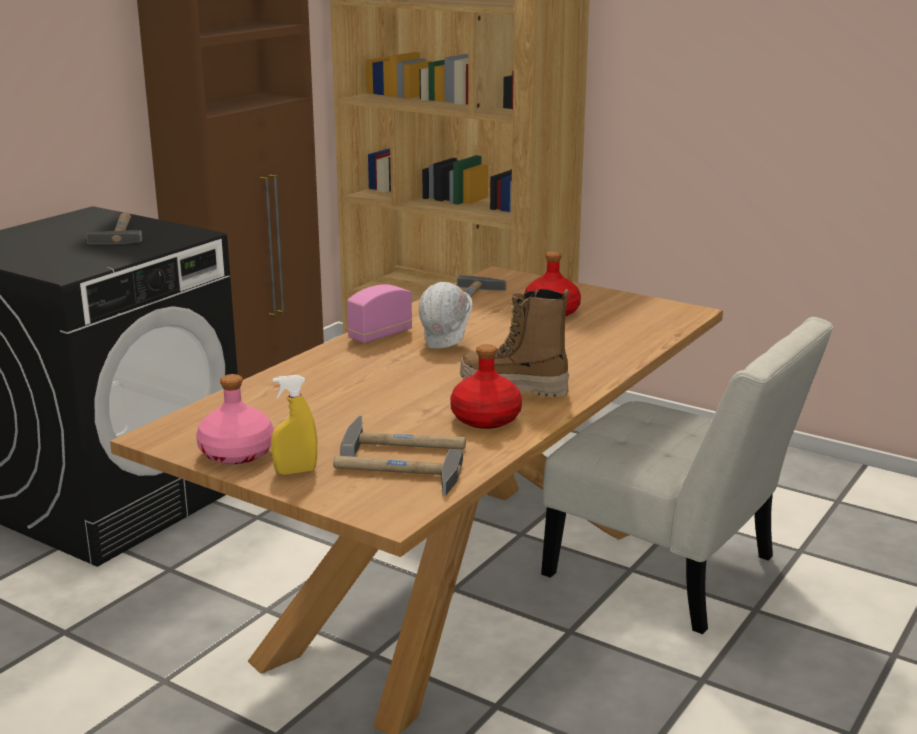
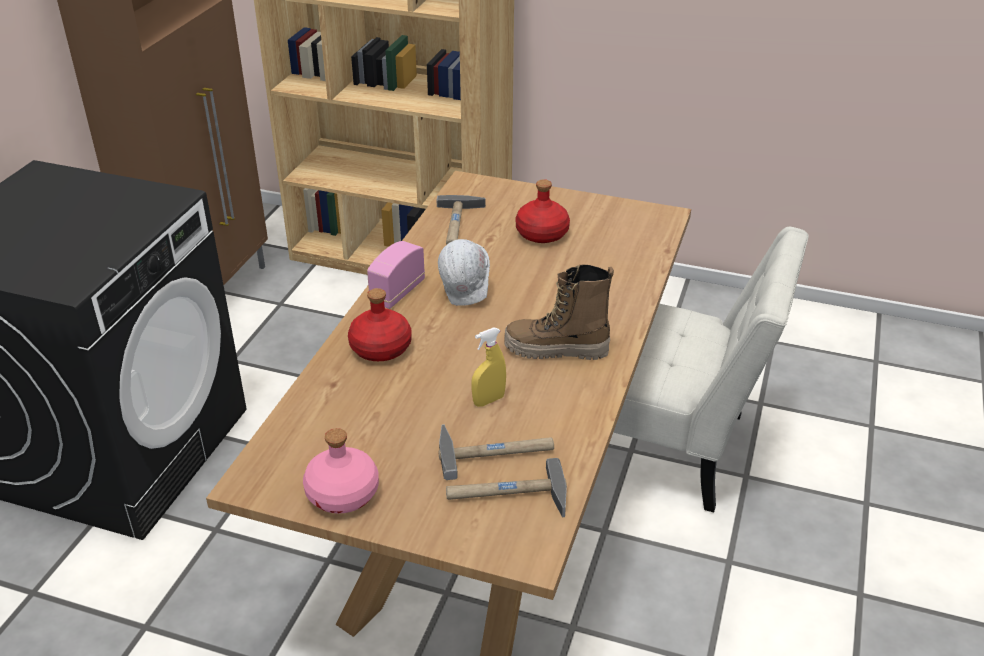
camera: 15 degrees left, 15 degrees up
hammer [86,212,142,244] -> none
yellow spray bottle [271,375,317,475] -> yellow spray bottle moved to [471,327,506,407]
red bottle [450,344,522,429] -> red bottle moved to [348,288,412,361]

